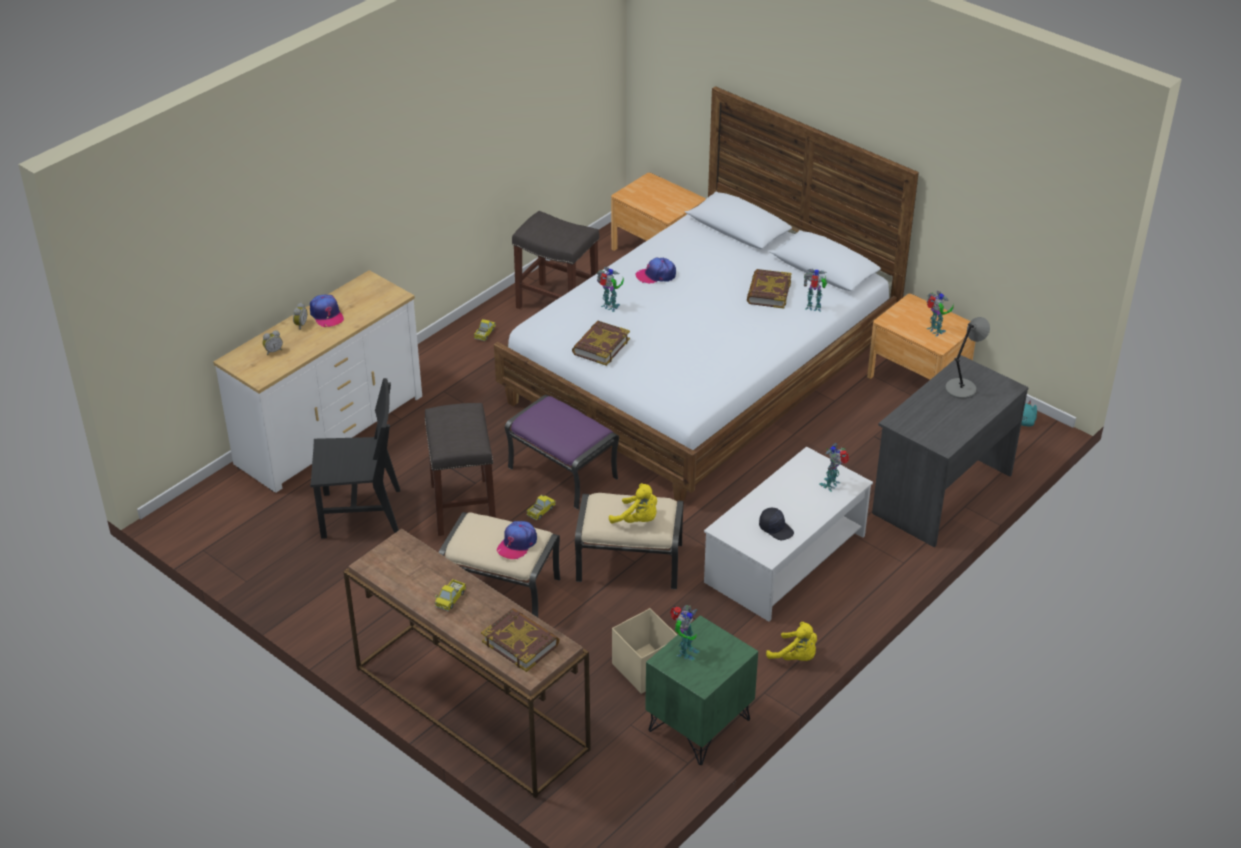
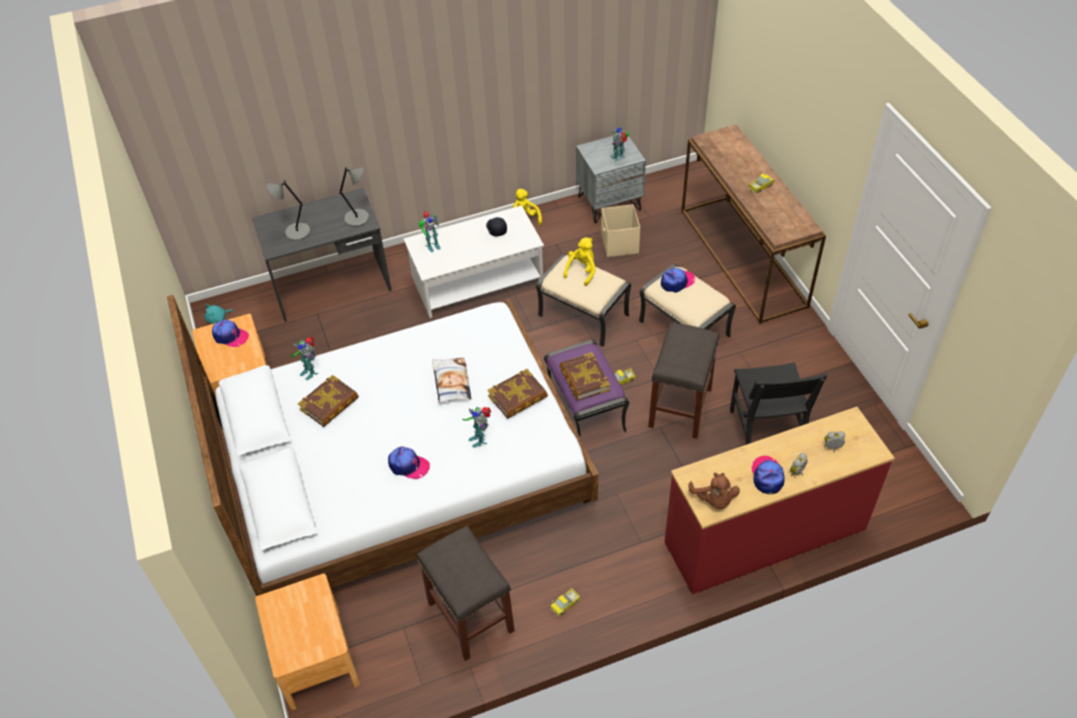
camera: 150 degrees left, 10 degrees up
white dresser [213,270,422,493] -> red dresser [665,407,895,594]
black chair [310,378,400,539] -> black chair turned 120 degrees counterclockwise [730,362,827,445]
book [481,608,560,672] -> book moved to [559,352,610,401]
yellow plush toy [609,483,657,523] -> yellow plush toy turned 60 degrees clockwise [563,237,596,286]
green nightstand [645,615,758,765] -> grey nightstand [576,136,646,223]
toy robot [926,291,954,337] -> cap [212,319,249,347]
none -> grey table lamp [339,167,369,227]
none -> pillow [432,358,472,403]
none -> brown plush toy [688,473,740,509]

